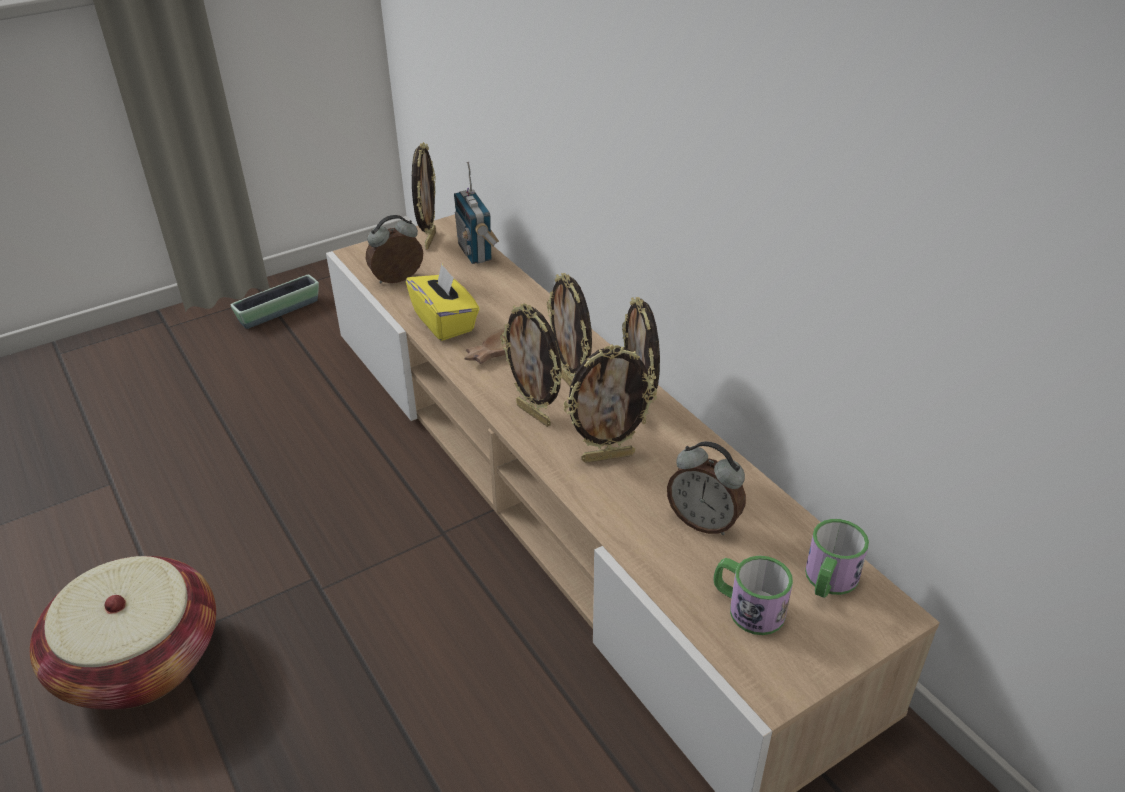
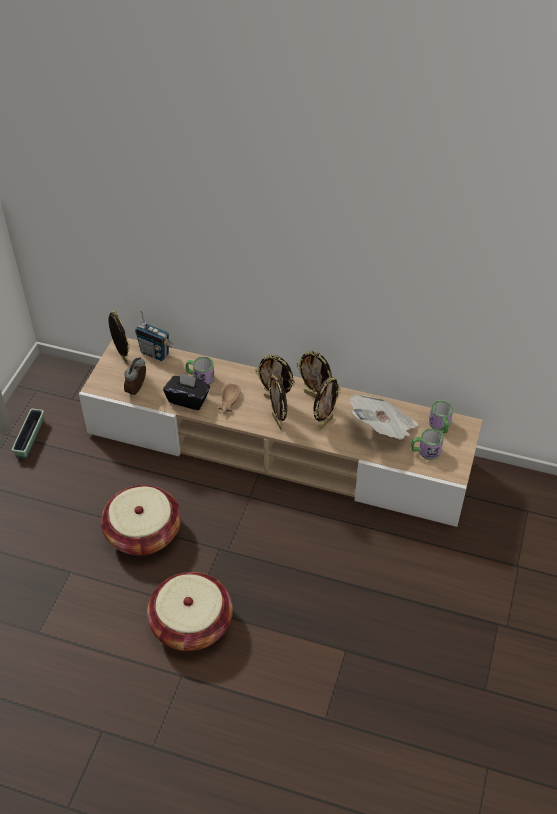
camera: 40 degrees left, 10 degrees up
yellow tissue box [406,264,479,341] -> black tissue box [163,373,210,410]
picture frame [500,303,562,427] -> picture frame turned 60 degrees clockwise [268,374,287,430]
alarm clock [667,441,746,535] -> newspaper [350,394,418,440]
none -> basket [101,485,181,555]
none -> mug [185,357,215,385]

